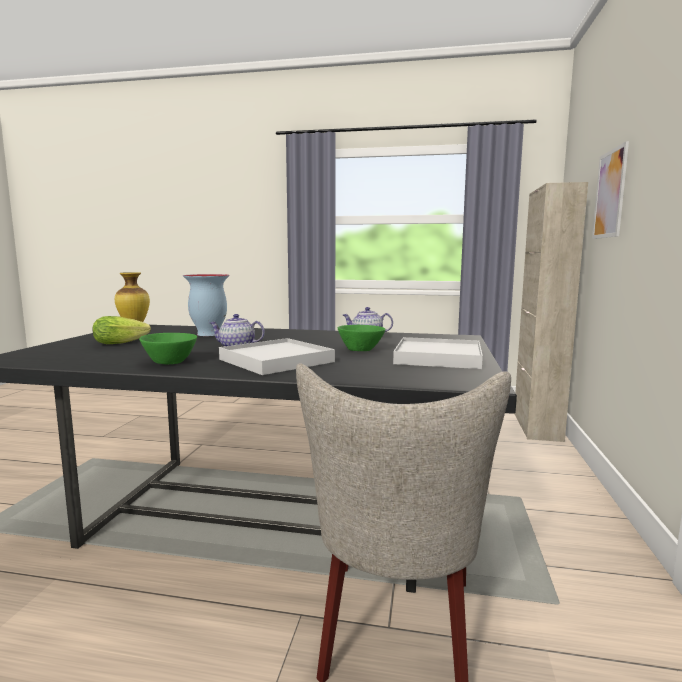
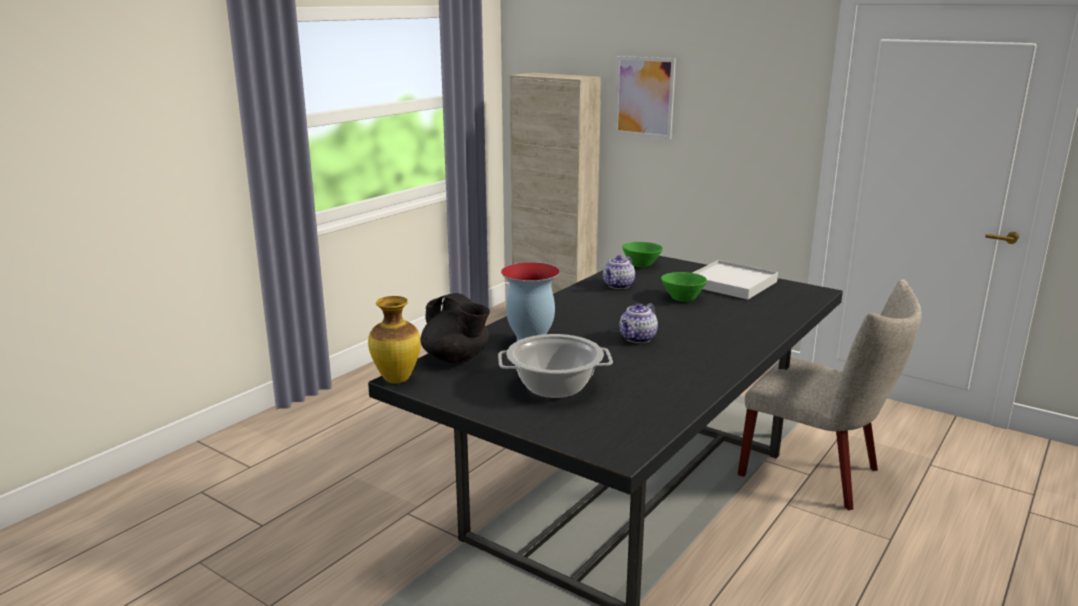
camera: 65 degrees left, 10 degrees up
lettuce [92,316,151,344] -> cooking pot [498,334,613,399]
green bowl [139,333,197,364] -> green bowl moved to [622,242,663,267]
white tray [219,338,335,375] -> none
none -> black teapot [421,293,490,363]

